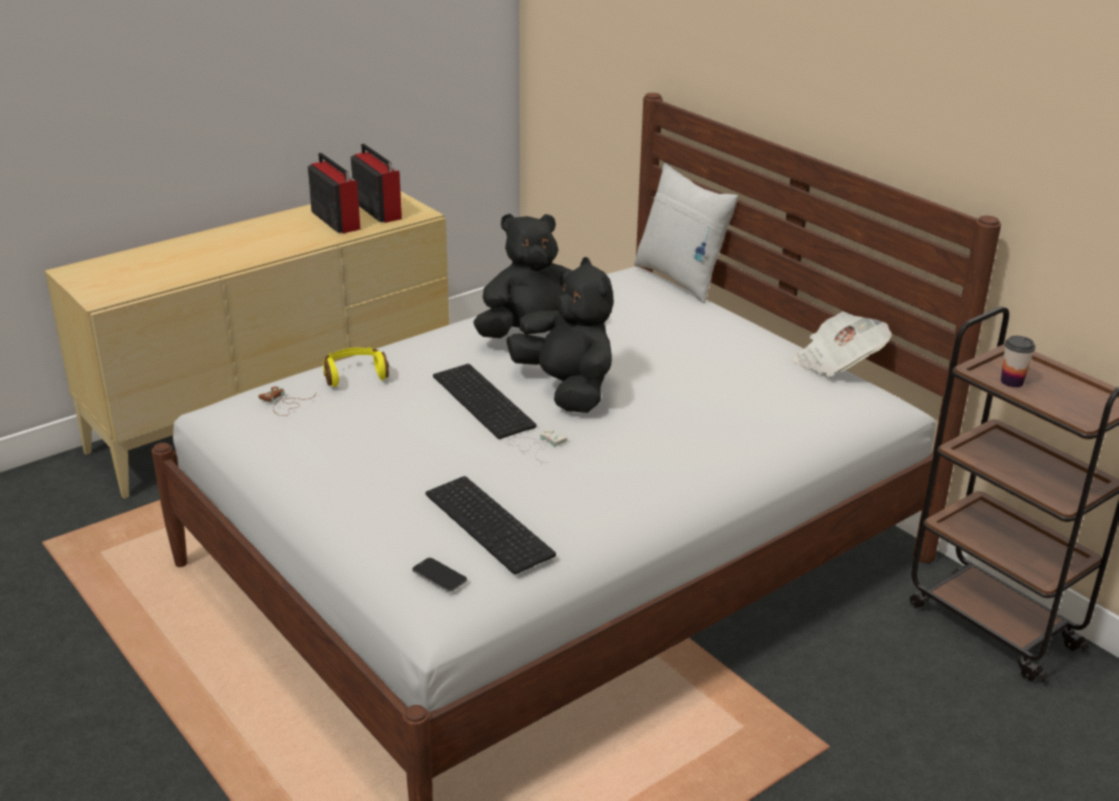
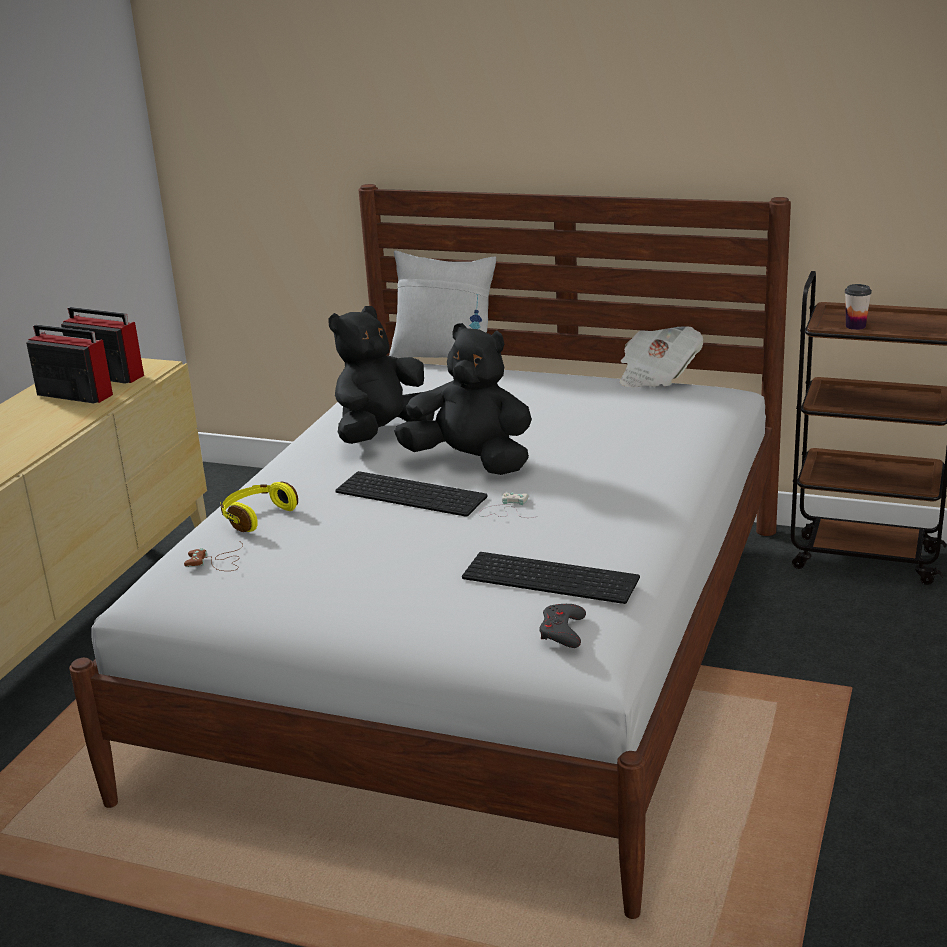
camera: 30 degrees left, 5 degrees down
phone [412,558,467,592] -> grey game controller [539,604,586,648]

